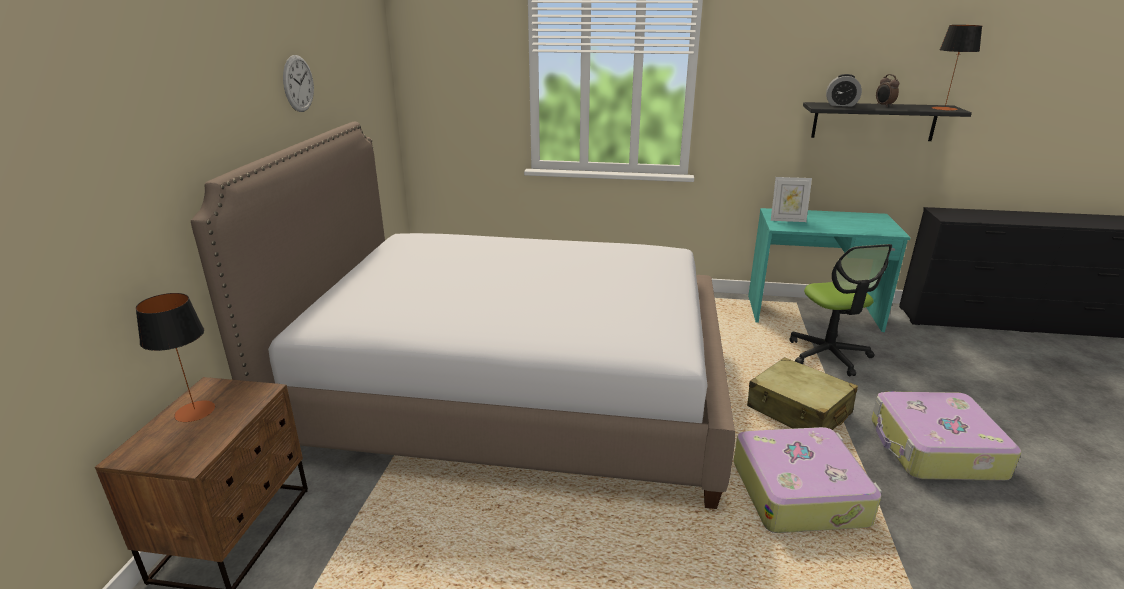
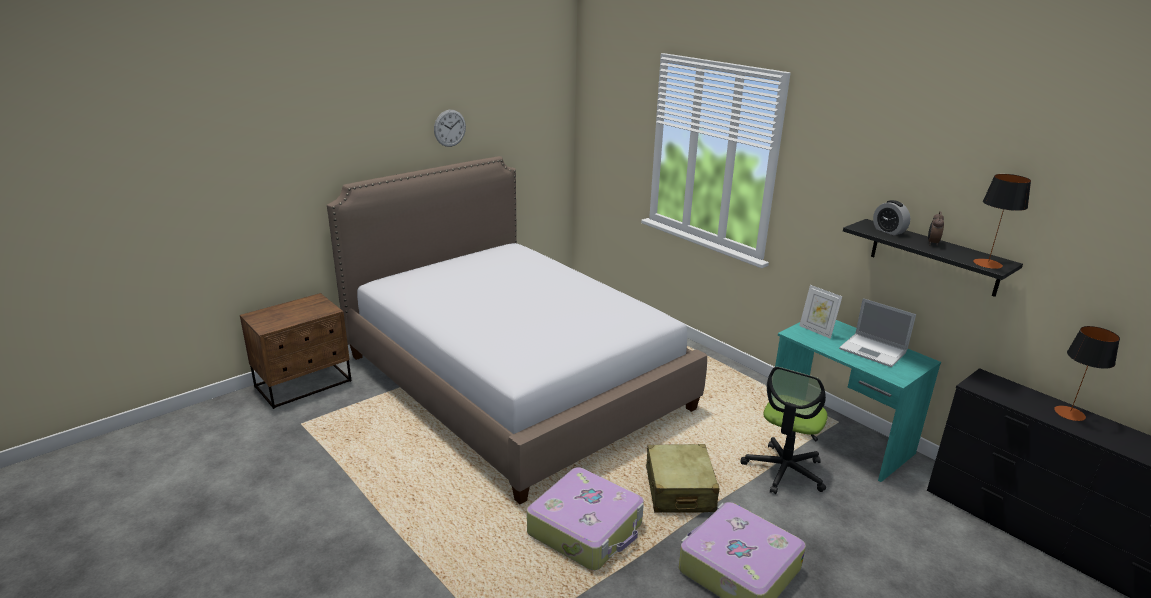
camera: 40 degrees right, 0 degrees up
table lamp [135,293,215,422] -> table lamp moved to [1054,326,1120,421]
none -> laptop [839,298,916,367]

